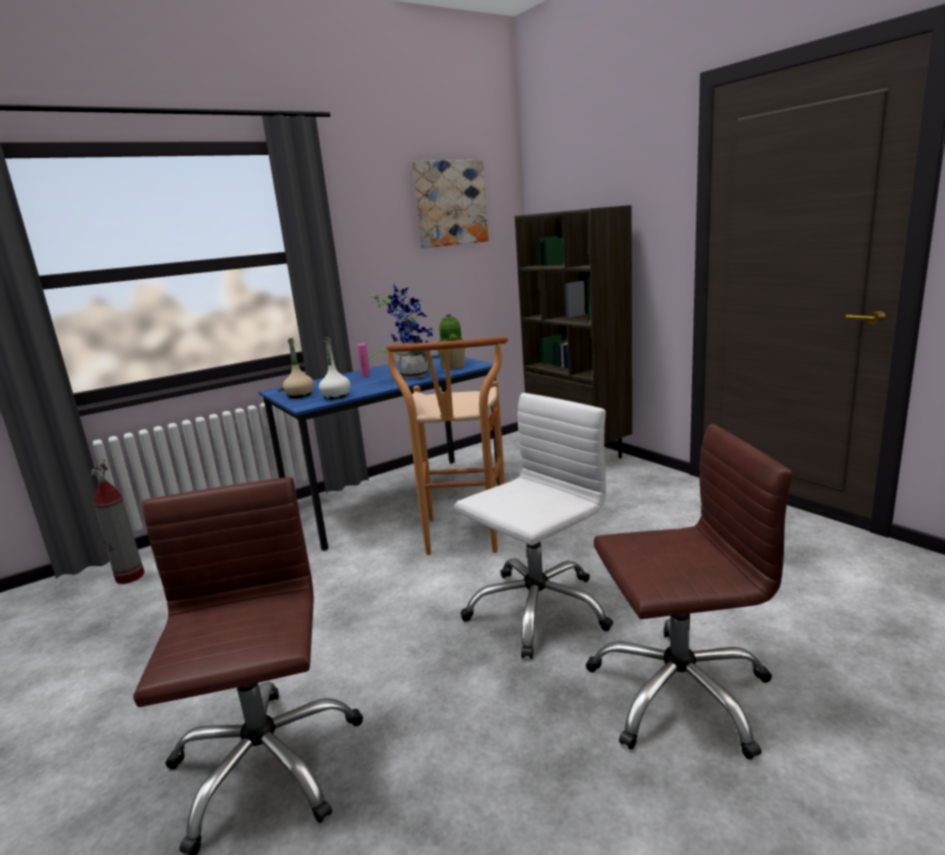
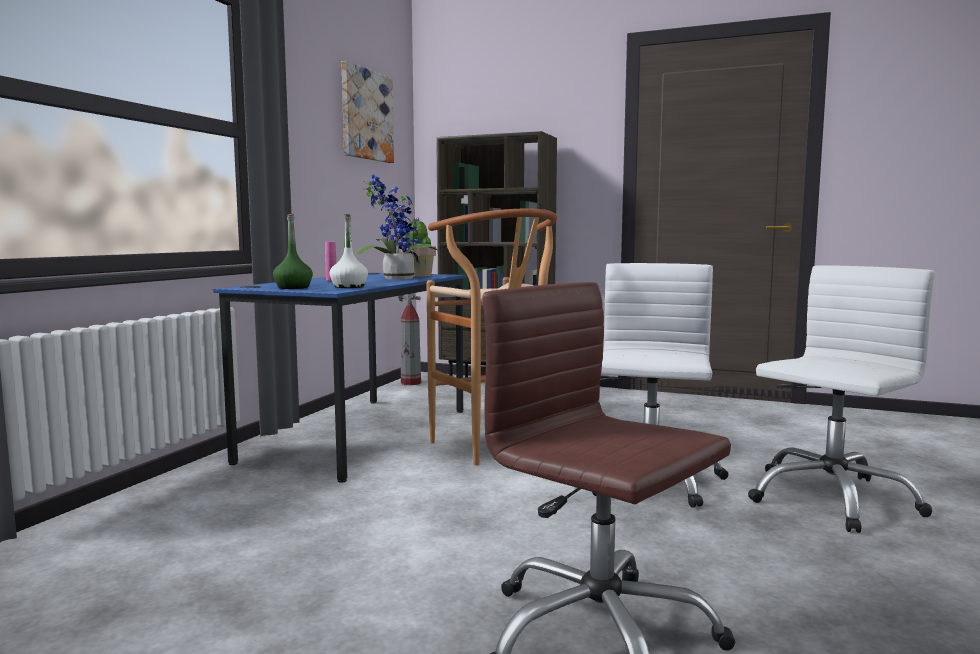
camera: 35 degrees left, 10 degrees down
fire extinguisher [91,459,144,584] -> fire extinguisher moved to [398,293,421,385]
beige bottle [283,338,314,398] -> green bottle [273,214,313,289]
brown office chair [585,424,793,760] -> white office chair [748,265,935,533]

